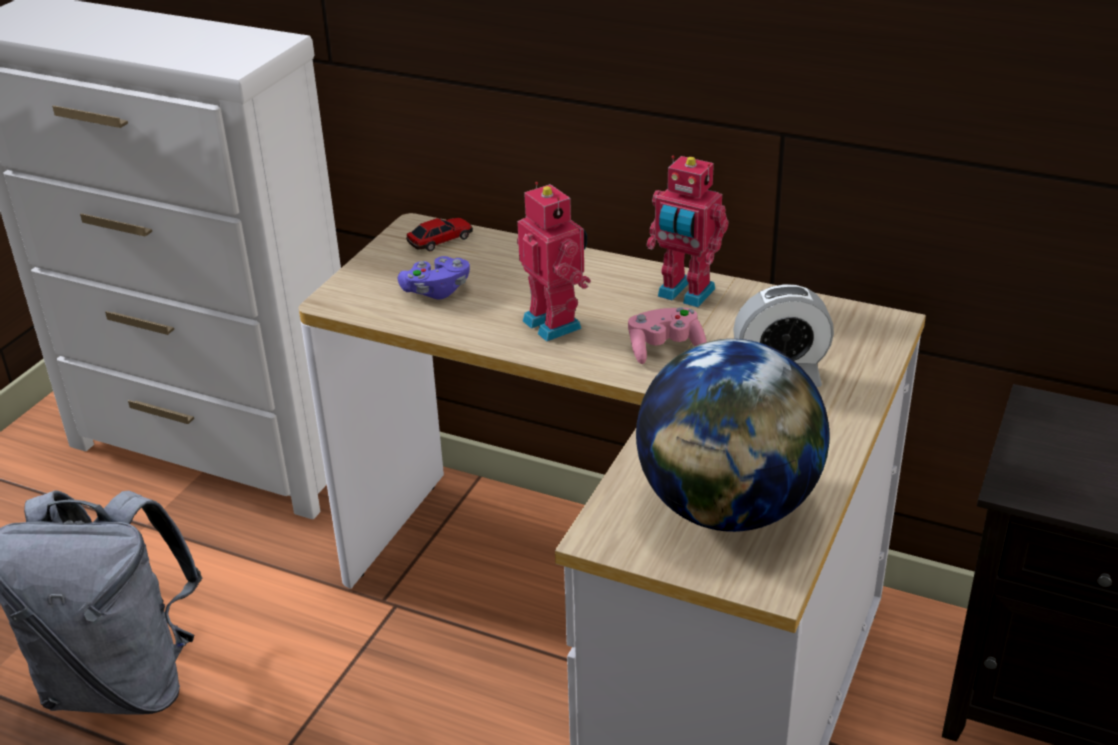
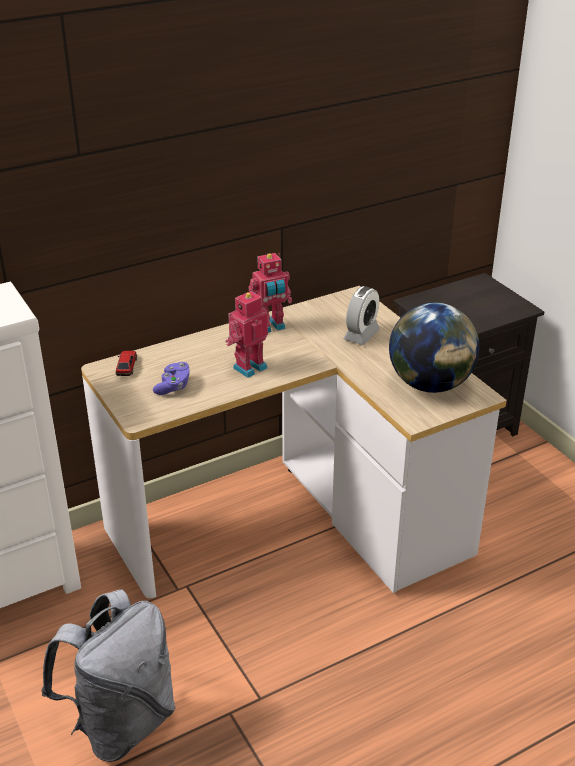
camera: 55 degrees left, 0 degrees up
toy robot [517,182,591,342] -> toy robot turned 45 degrees counterclockwise [225,291,271,378]
pink game controller [628,308,707,364] -> none

